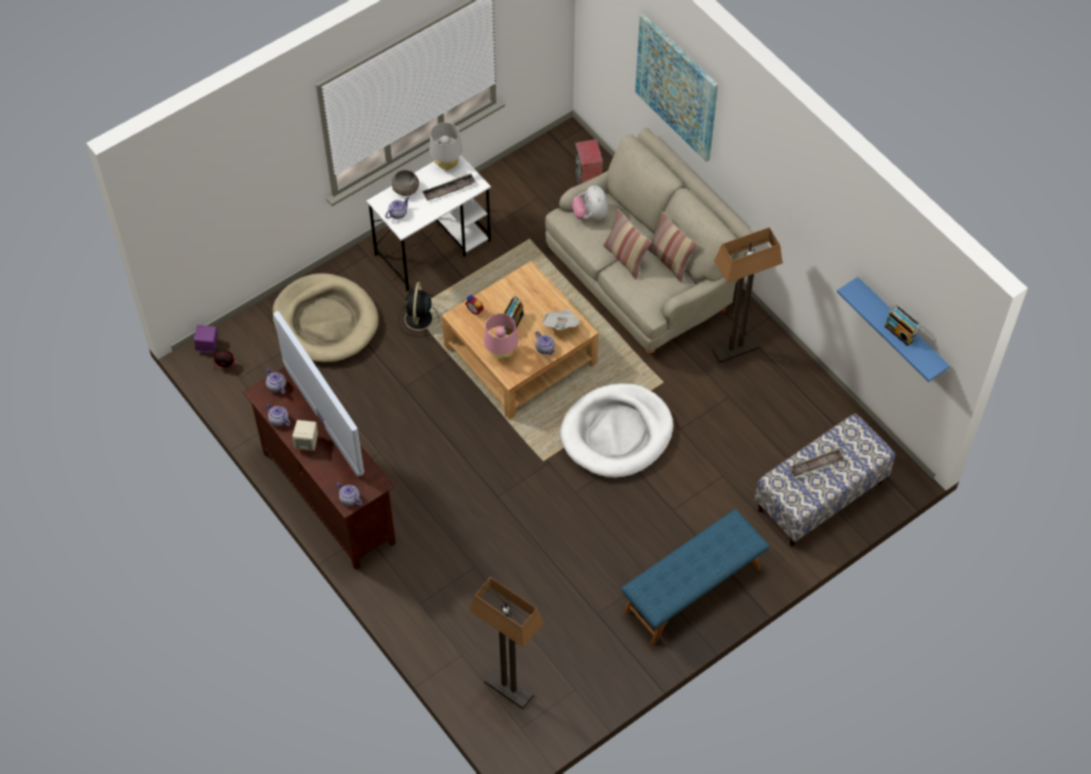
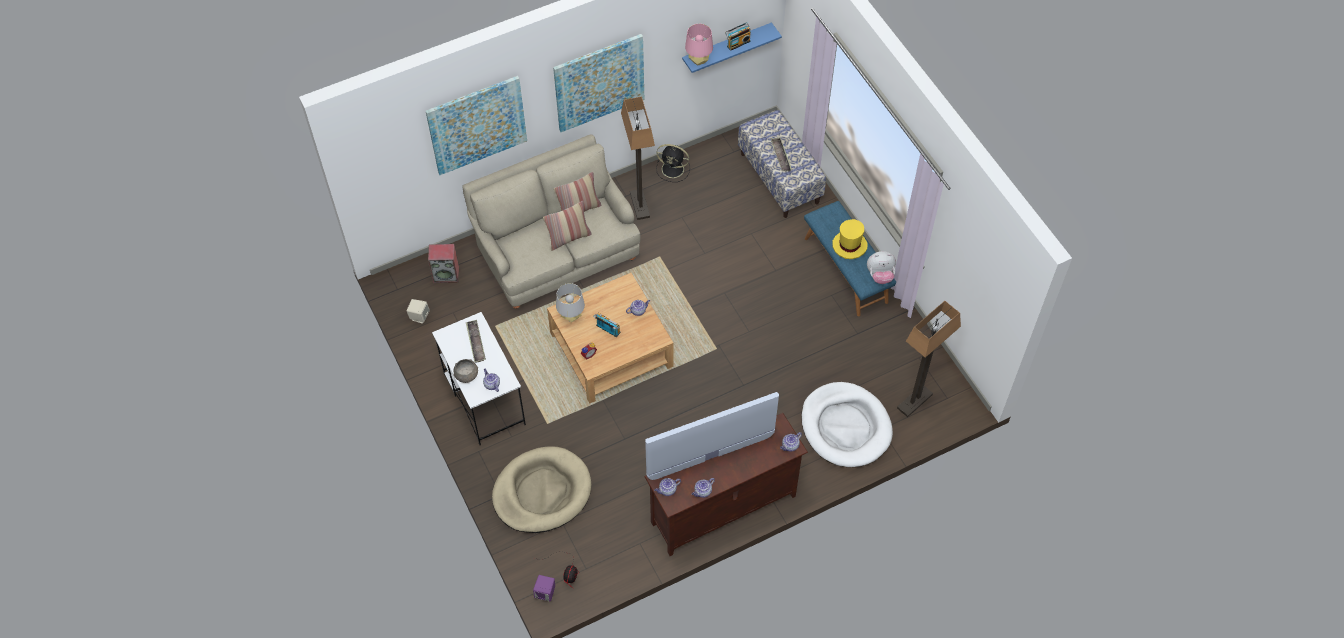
camera: 80 degrees left, 0 degrees up
beige speaker [292,420,318,451] -> beige speaker moved to [406,299,430,324]
black fan [398,282,439,337] -> black fan moved to [656,144,690,182]
grey table lamp [429,122,462,171] -> grey table lamp moved to [556,283,585,322]
pink table lamp [484,313,518,360] -> pink table lamp moved to [685,24,713,66]
newspaper [542,309,581,330] -> none
white dog bed [560,383,673,478] -> white dog bed moved to [801,382,893,467]
plush toy [572,185,609,220] -> plush toy moved to [867,251,896,284]
none -> picture [553,34,644,132]
none -> yellow hat [832,219,867,259]

